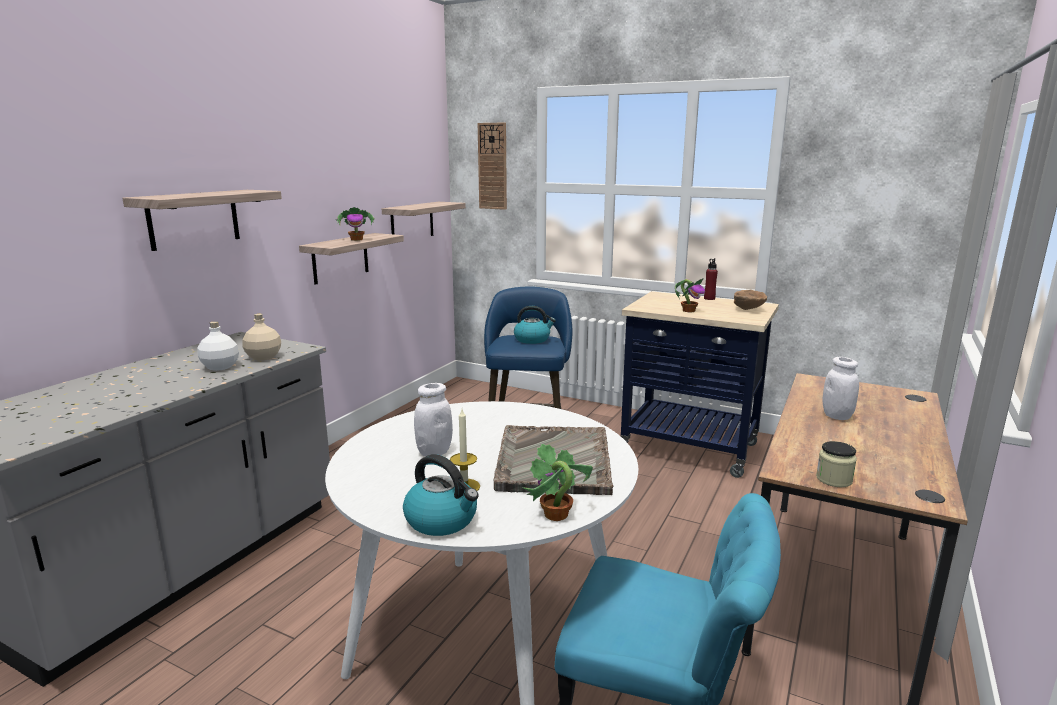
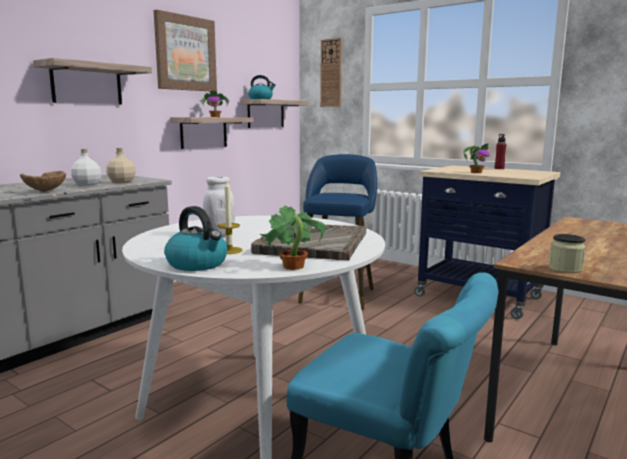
camera: 10 degrees right, 5 degrees down
kettle [514,306,556,344] -> kettle moved to [248,75,276,99]
brown bowl [734,290,767,310] -> brown bowl moved to [20,171,66,192]
white jar [822,357,859,420] -> none
none -> picture [154,10,217,91]

